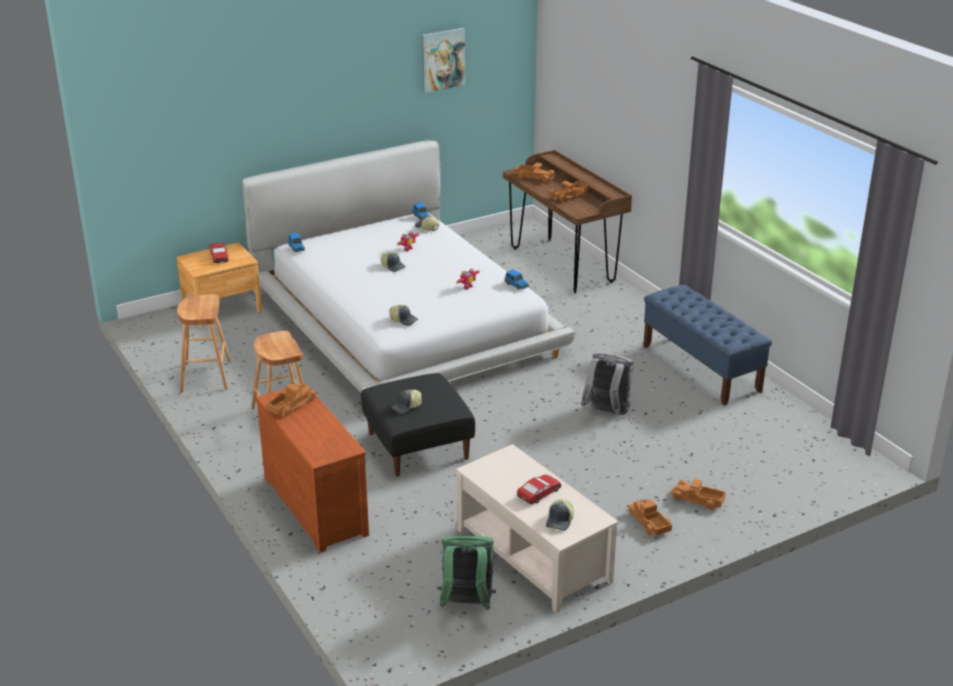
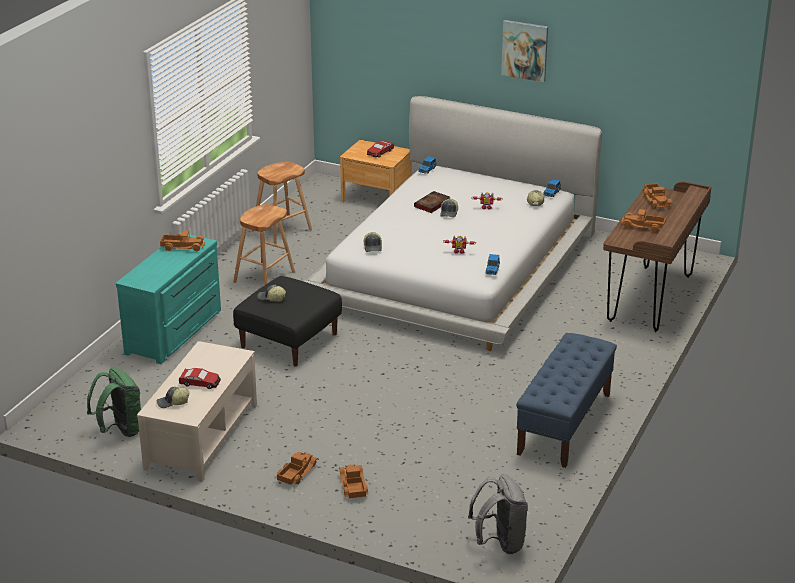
camera: 55 degrees right, 0 degrees up
brown dresser [256,383,369,553] -> turquoise dresser [116,232,221,364]
picture [422,28,465,93] -> picture moved to [501,20,548,82]
grey backpack [581,353,634,415] -> grey backpack moved to [468,474,528,554]
none -> book [414,191,450,213]

